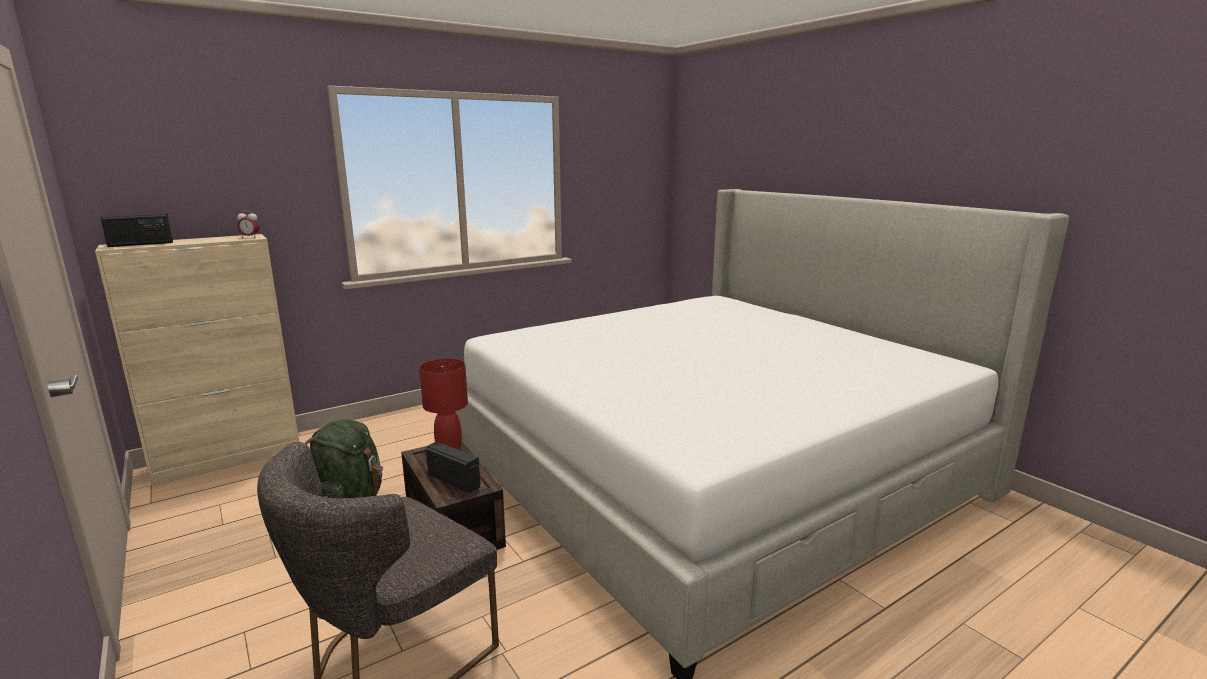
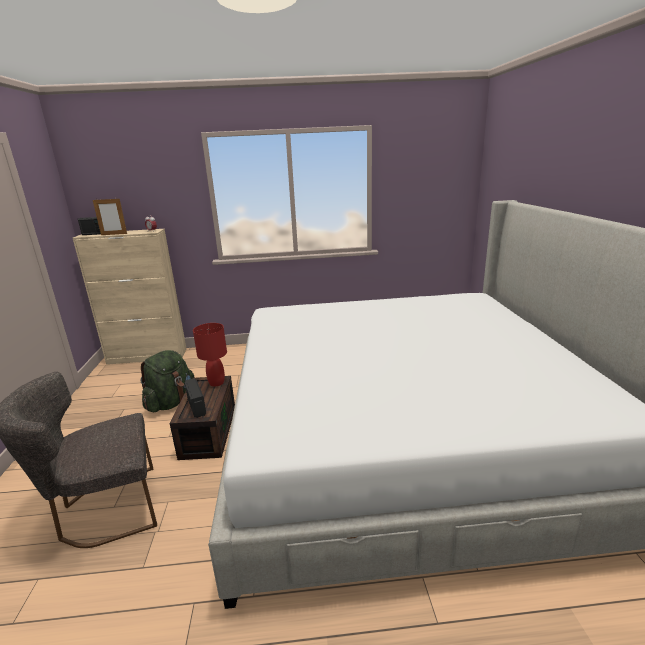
camera: 30 degrees right, 5 degrees up
none -> picture frame [93,198,127,235]

